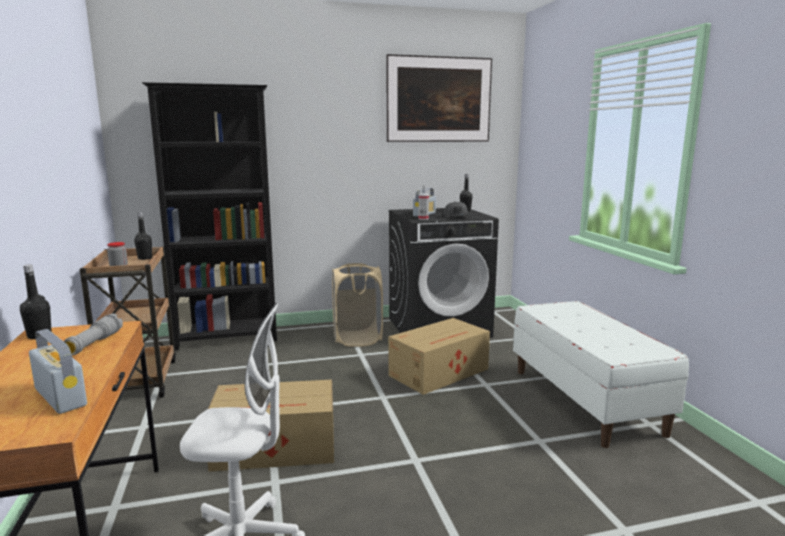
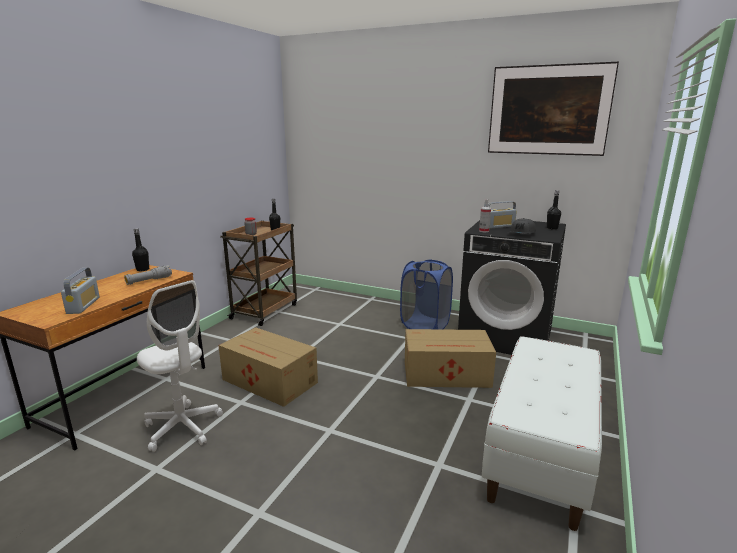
camera: 40 degrees right, 5 degrees up
black bookcase [142,82,277,351] -> none
beige laundry basket [332,263,383,347] -> blue laundry basket [400,259,453,329]

